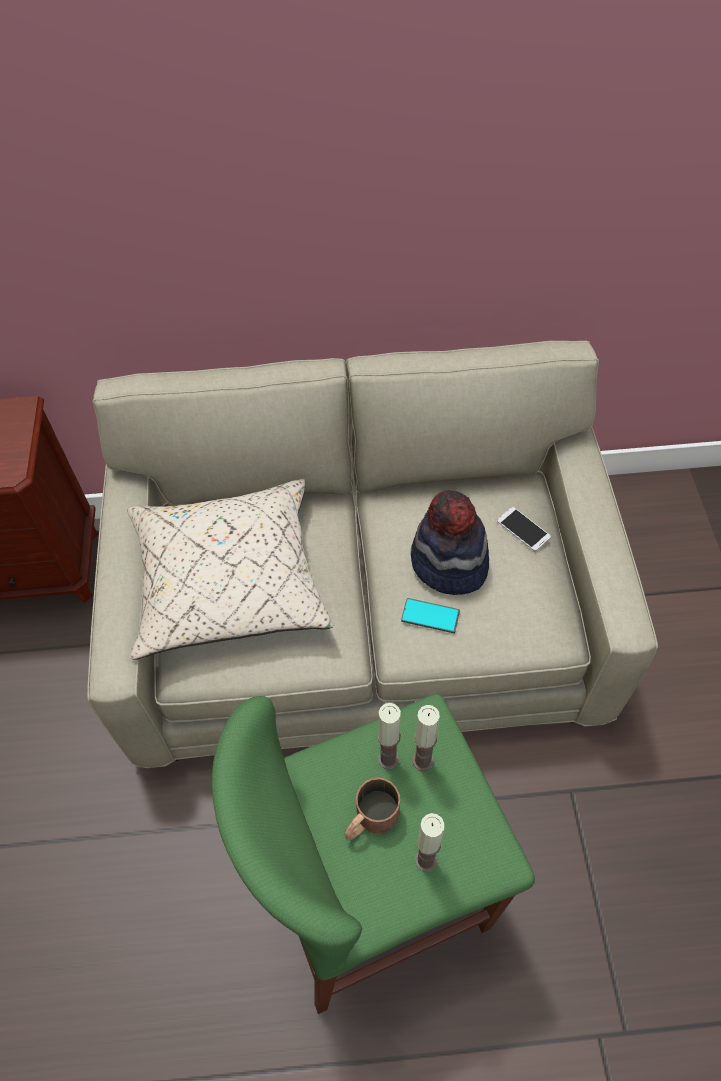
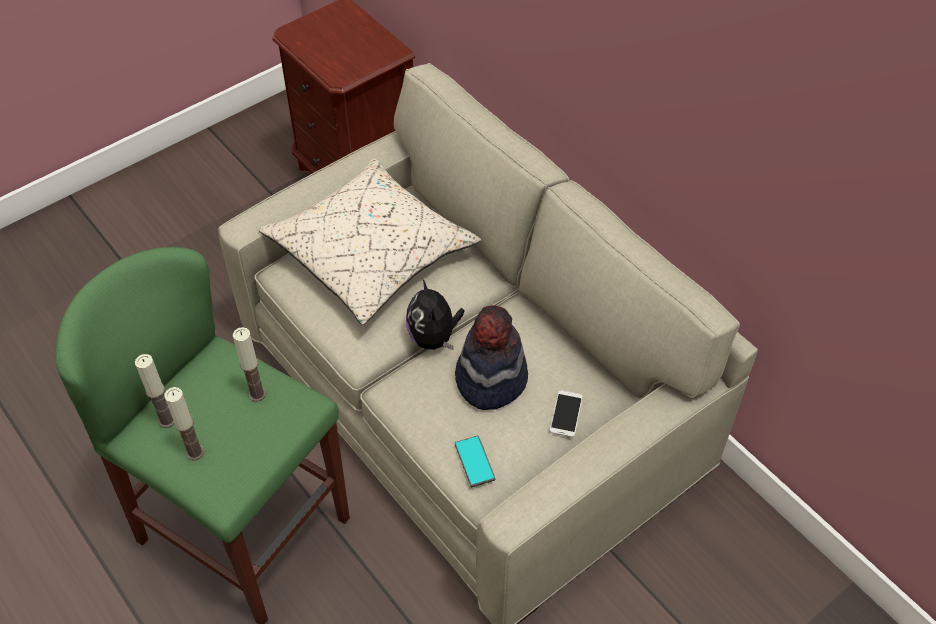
camera: 55 degrees right, 5 degrees down
brown mug [344,778,400,840] -> none
phone [401,598,460,633] -> phone moved to [455,436,496,487]
candle [412,705,440,771] -> candle moved to [135,354,174,428]
none -> plush toy [406,278,465,350]

